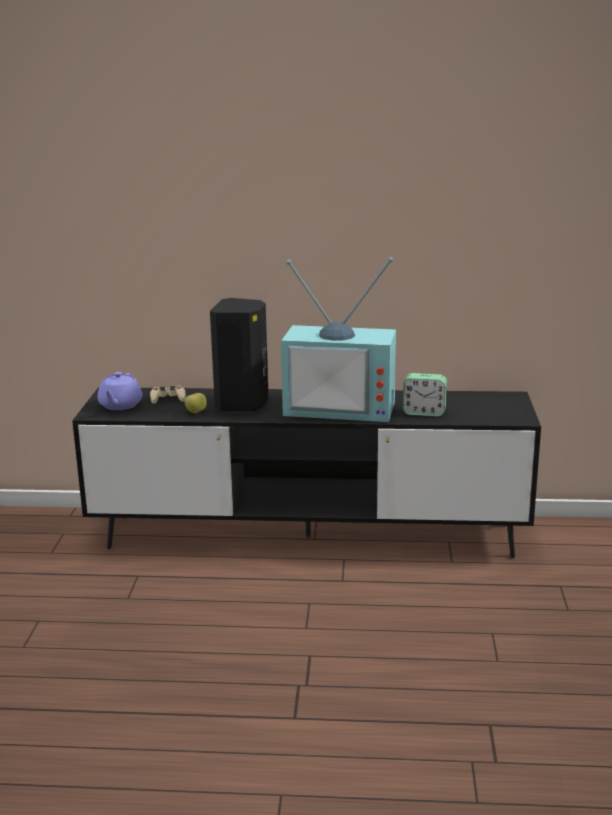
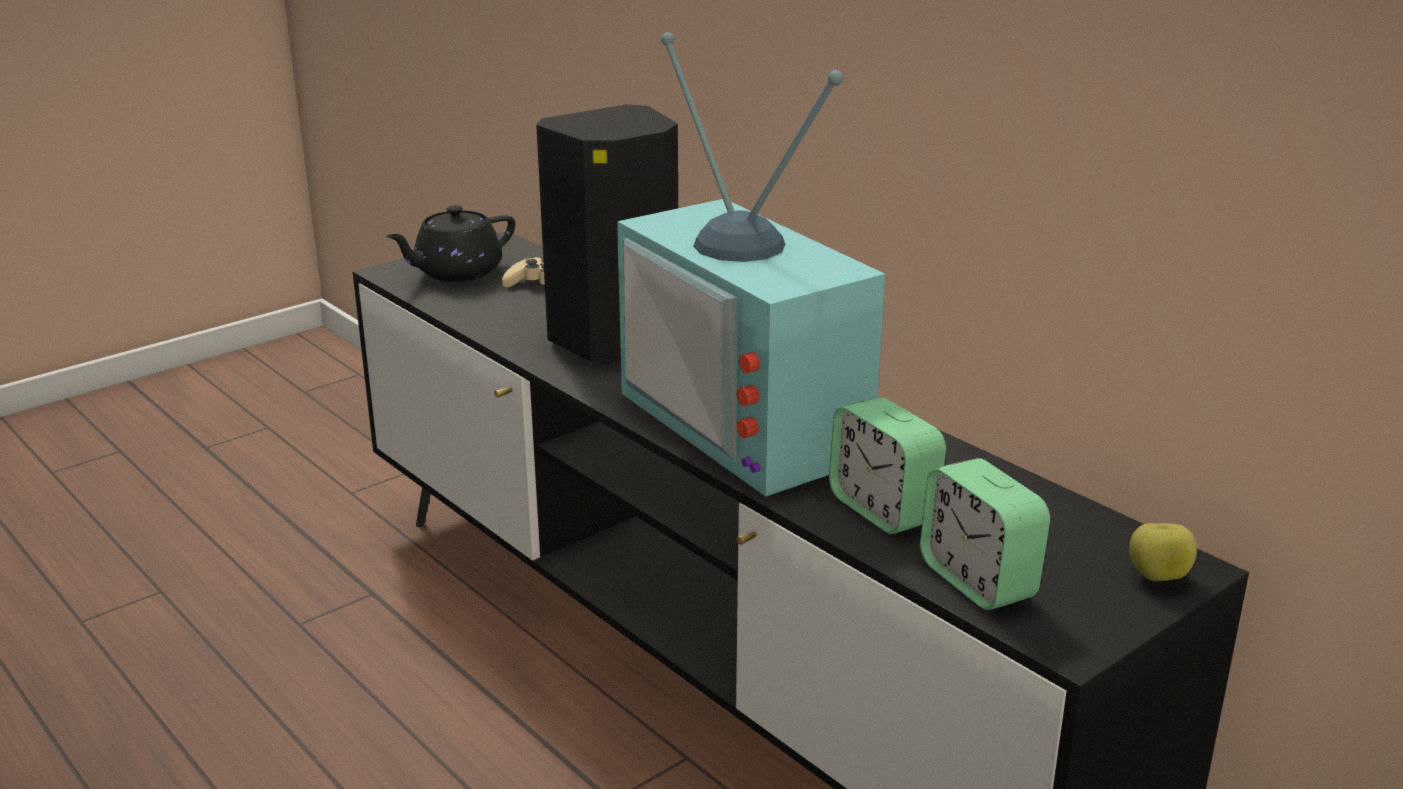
camera: 45 degrees right, 5 degrees up
purple teapot [97,372,142,410] -> black teapot [386,205,515,282]
apple [185,393,207,413] -> apple moved to [1129,523,1197,582]
none -> alarm clock [920,458,1050,610]

